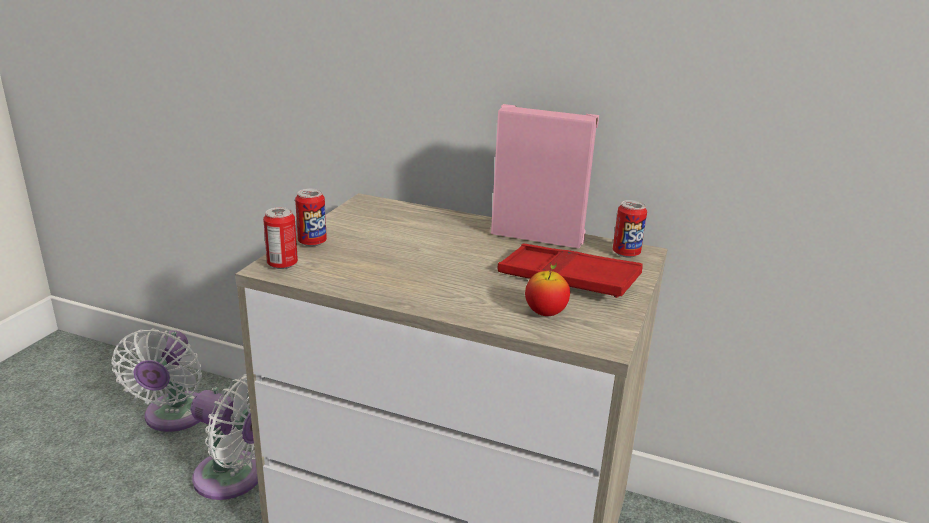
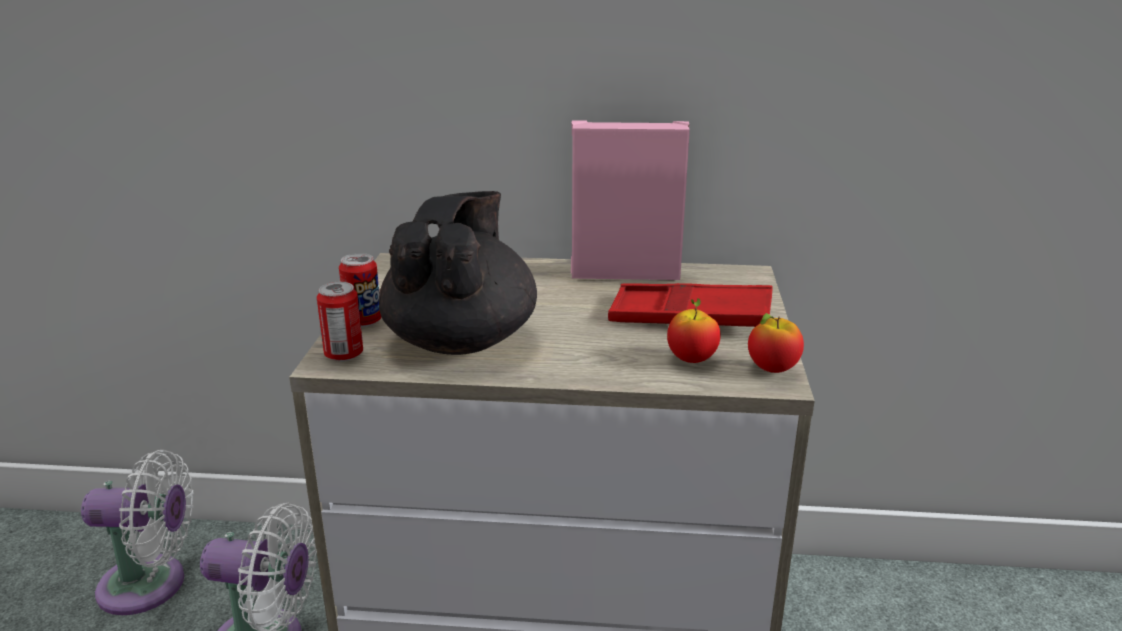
camera: 15 degrees left, 0 degrees up
white fan [111,328,202,432] -> white fan turned 75 degrees counterclockwise [81,450,193,615]
can [613,200,647,258] -> none
none -> black teapot [379,191,537,355]
none -> apple [748,313,804,373]

